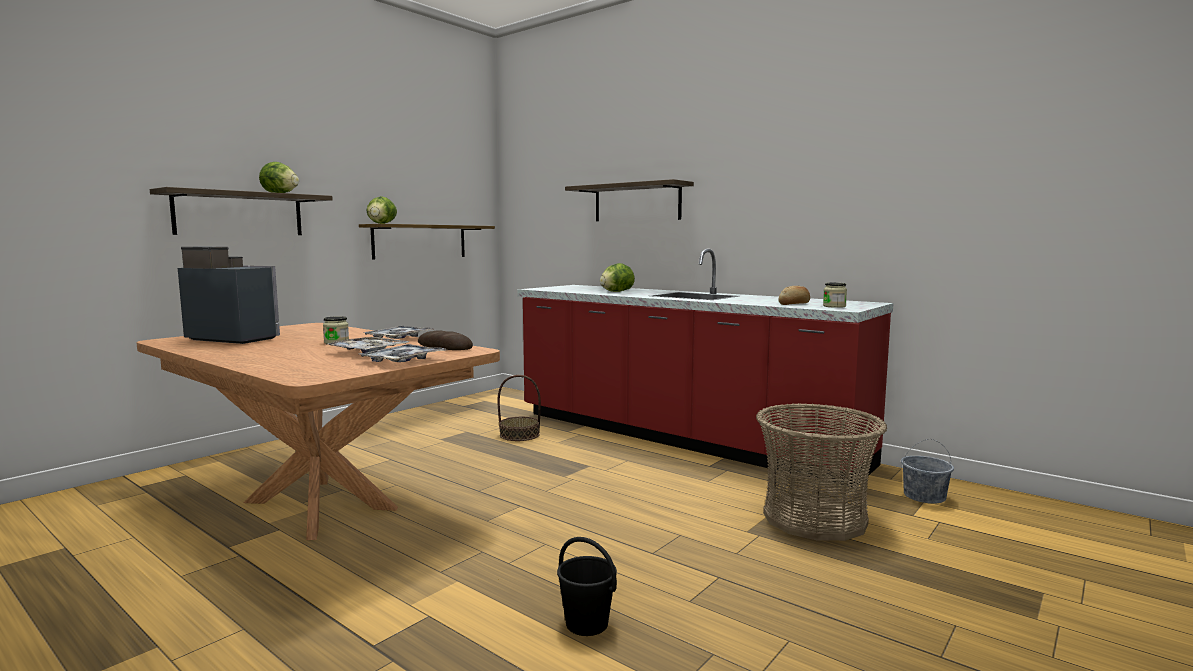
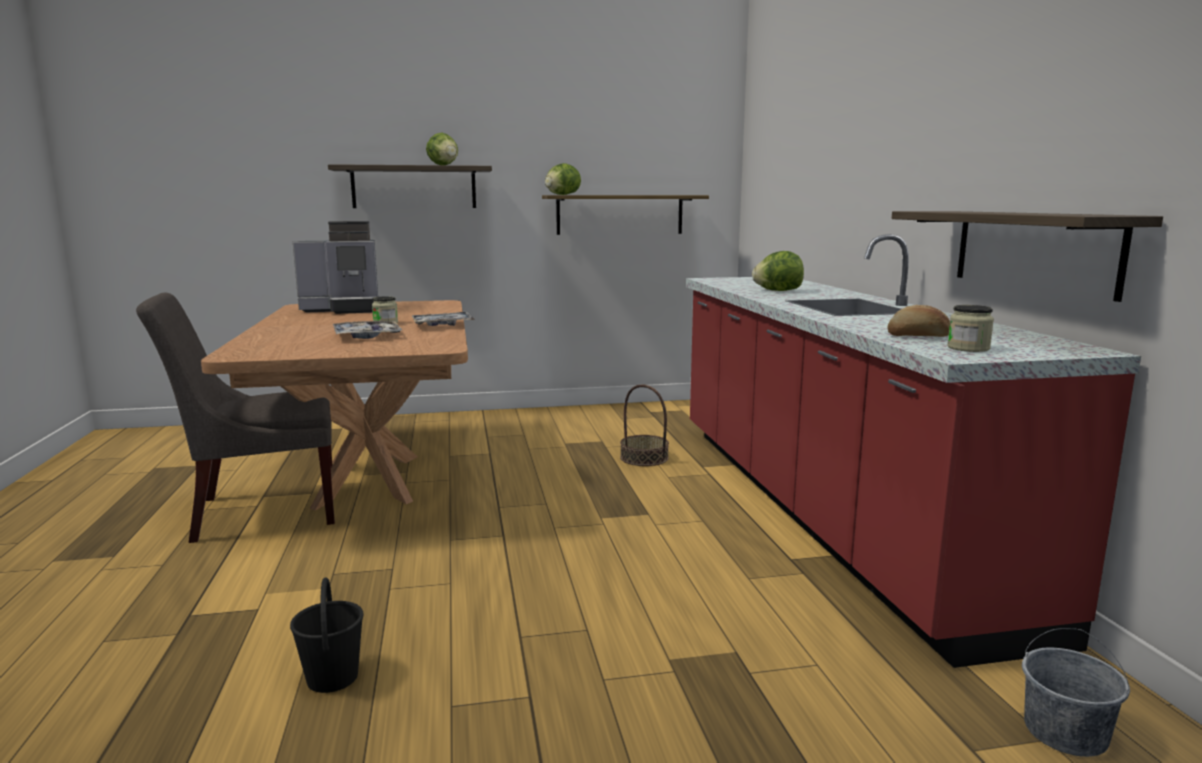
camera: 40 degrees right, 5 degrees up
coffee machine [178,247,280,344] -> coffee machine turned 105 degrees clockwise [293,221,378,314]
tray [360,344,446,362] -> none
bread [418,330,473,350] -> none
shelf [565,179,694,221] -> shelf moved to [892,211,1163,302]
basket [756,403,887,541] -> none
none -> grey chair [136,293,335,543]

